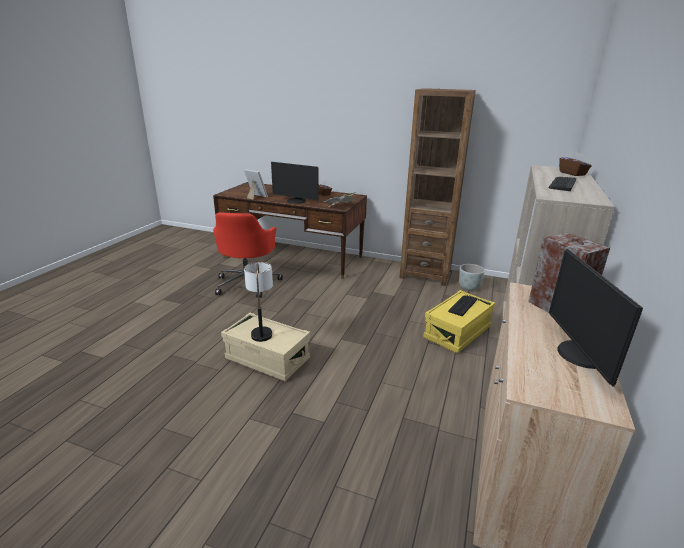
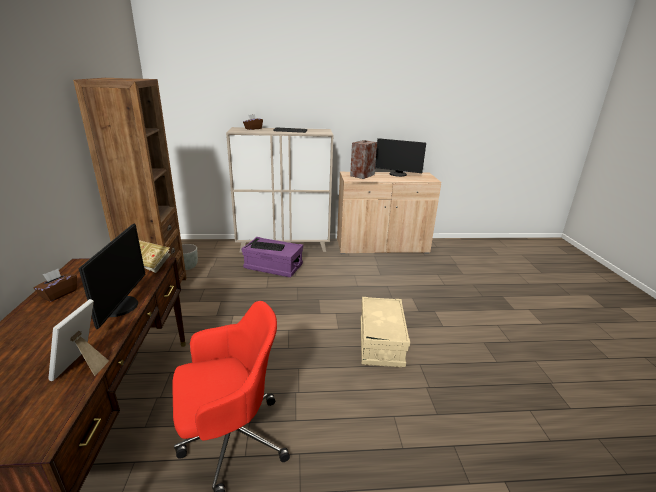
camera: 115 degrees left, 0 degrees up
table lamp [244,262,273,342] -> none
yellow storage box [423,290,495,353] -> purple storage box [241,237,303,277]
monitor [549,249,643,386] -> monitor turned 45 degrees clockwise [375,138,426,177]

